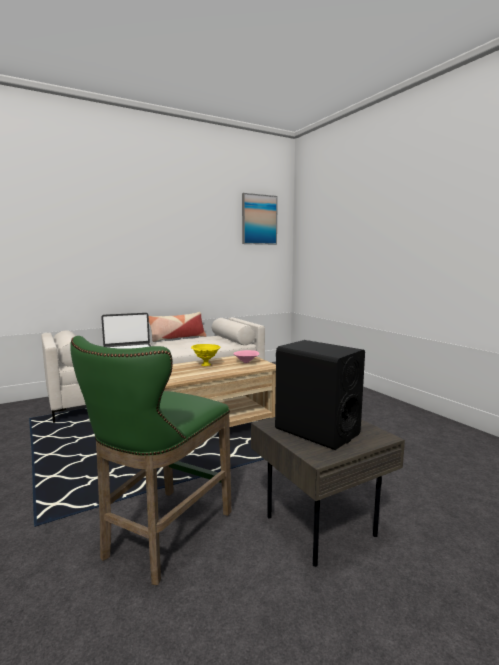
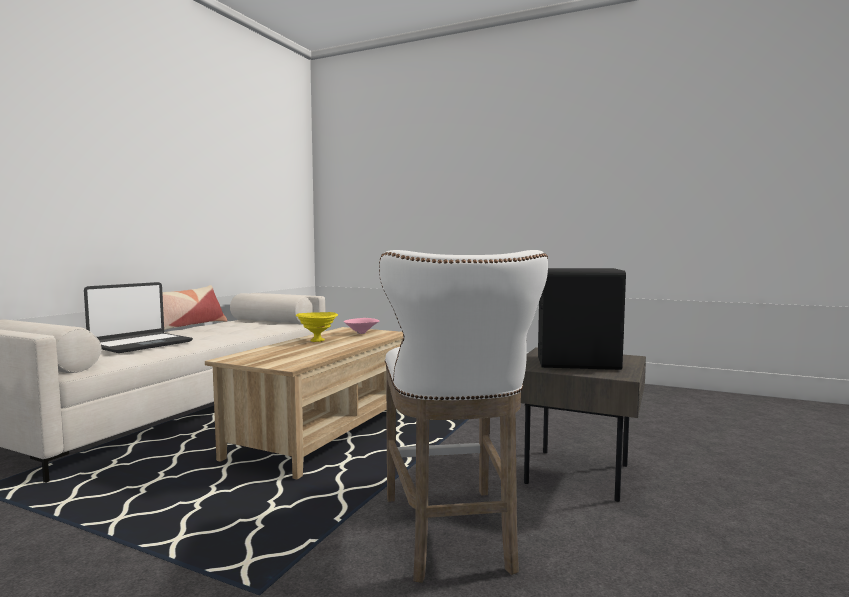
camera: 35 degrees left, 5 degrees down
green stool [70,336,231,585] -> white stool [379,250,548,583]
picture [242,193,278,245] -> none

